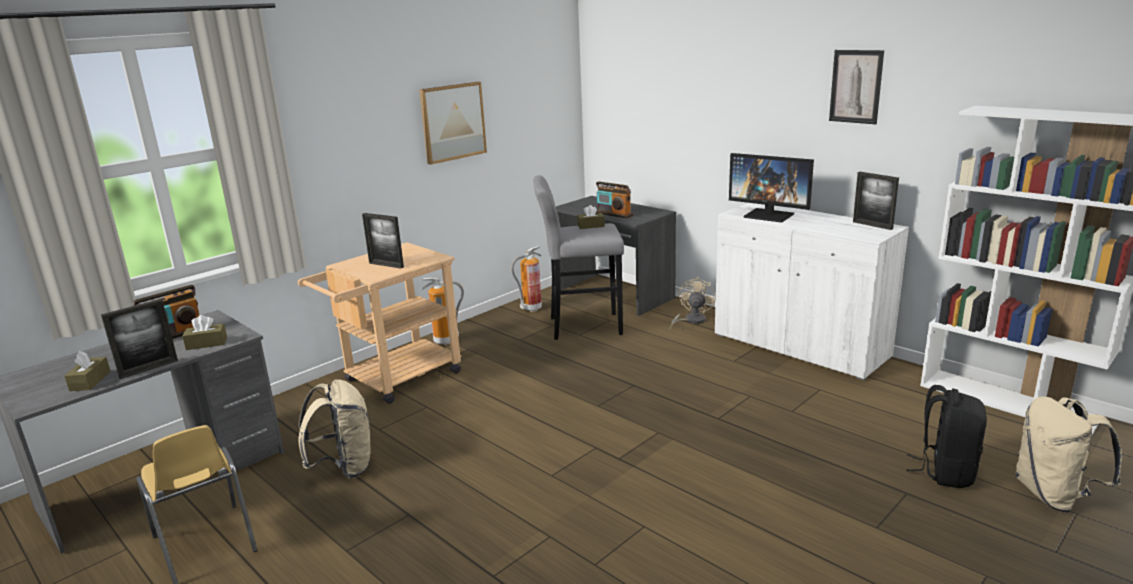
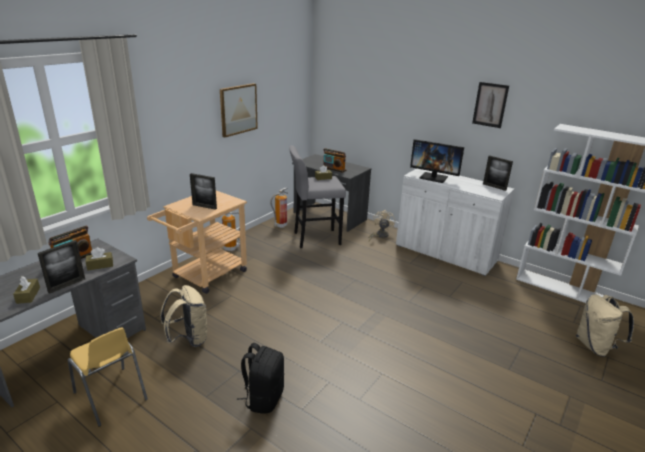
camera: 10 degrees left, 5 degrees up
black backpack [906,385,987,488] -> black backpack moved to [237,343,284,414]

